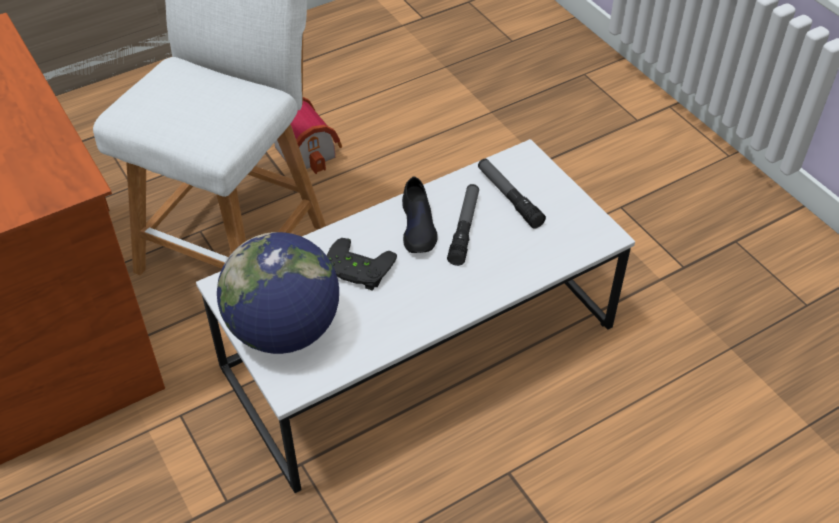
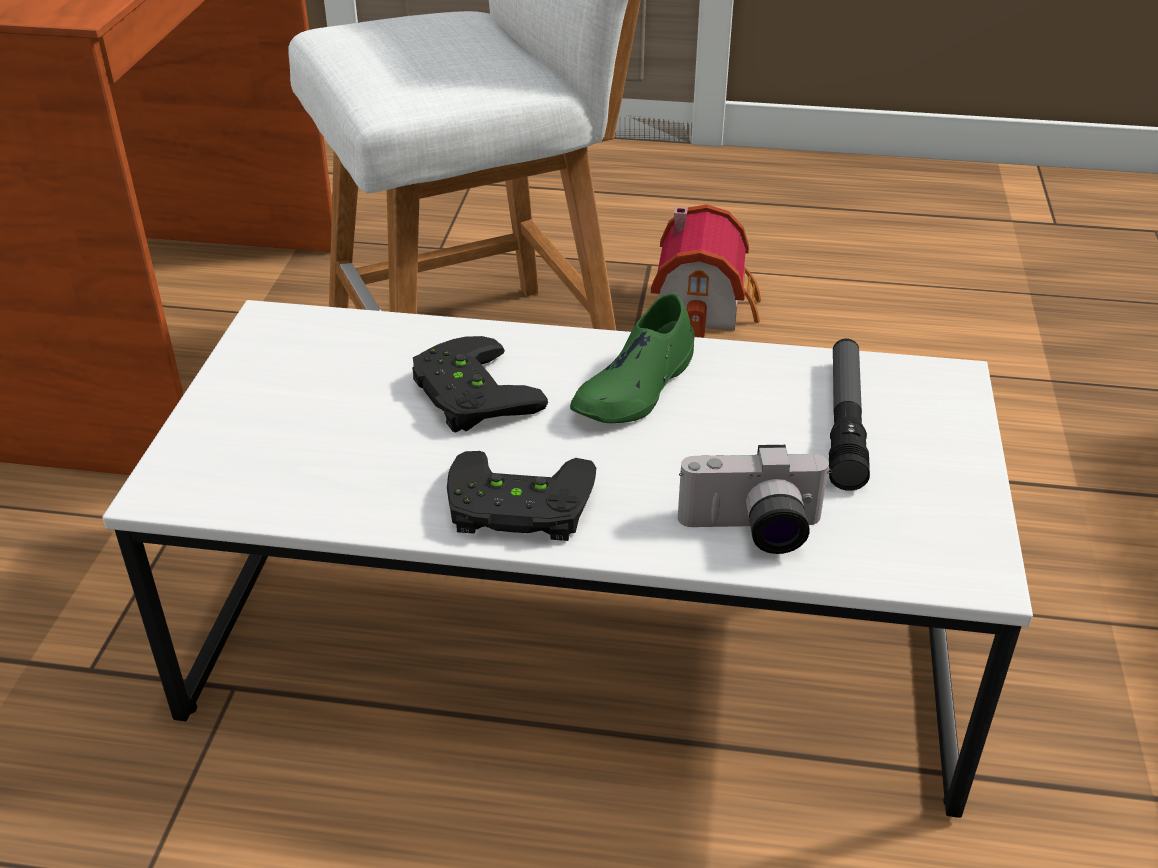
camera: 40 degrees right, 10 degrees down
globe [217,232,339,354] -> none
black shoe [402,177,438,253] -> green shoe [570,292,694,423]
flashlight [447,184,479,266] -> none
none -> black game controller [447,451,596,541]
none -> camera [678,445,832,554]

